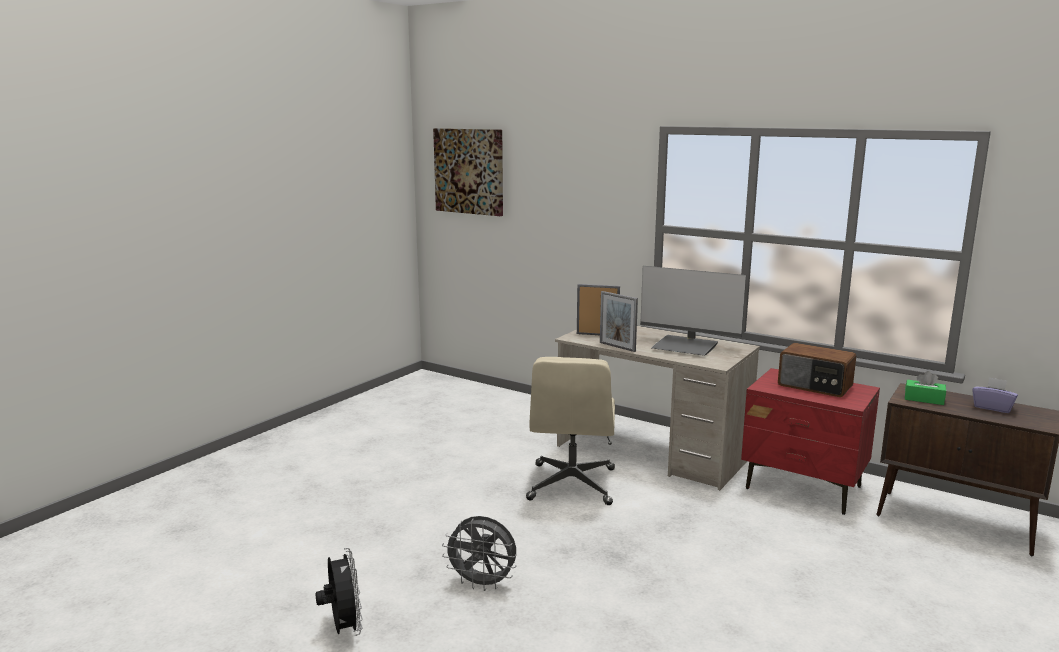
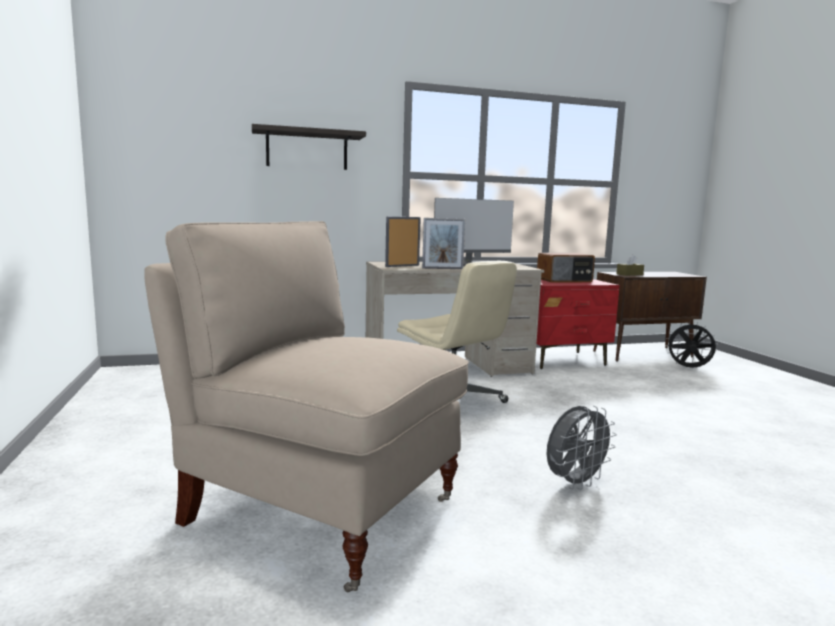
camera: 50 degrees left, 5 degrees down
black fan [315,548,363,636] -> black fan moved to [665,321,718,368]
picture [433,128,503,216] -> none
green tissue box [905,371,946,405] -> brown tissue box [616,254,644,276]
purple tissue box [972,377,1018,413] -> none
none -> beige chair [144,221,469,592]
none -> shelf [252,124,366,170]

